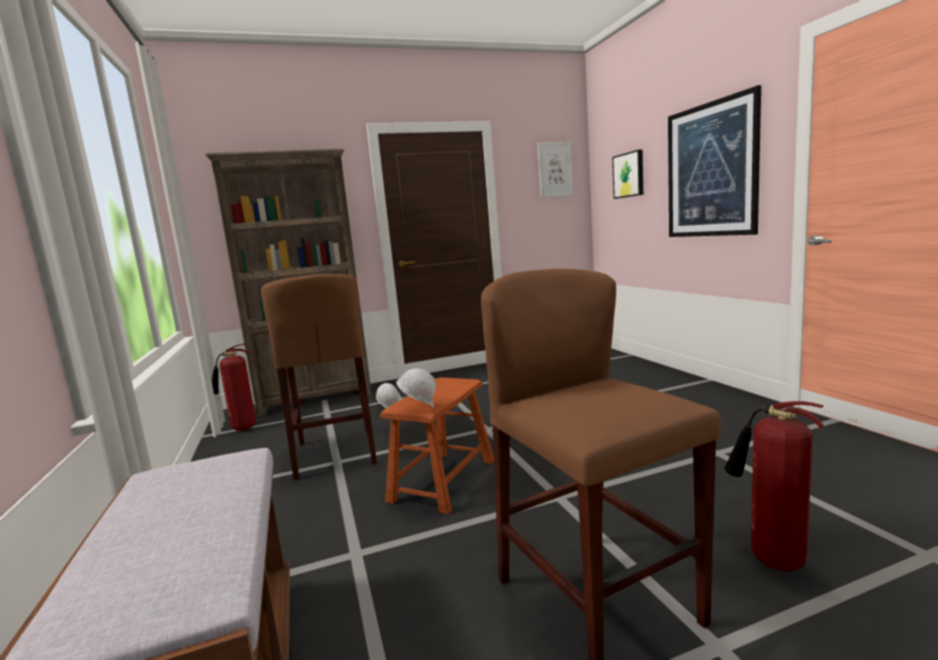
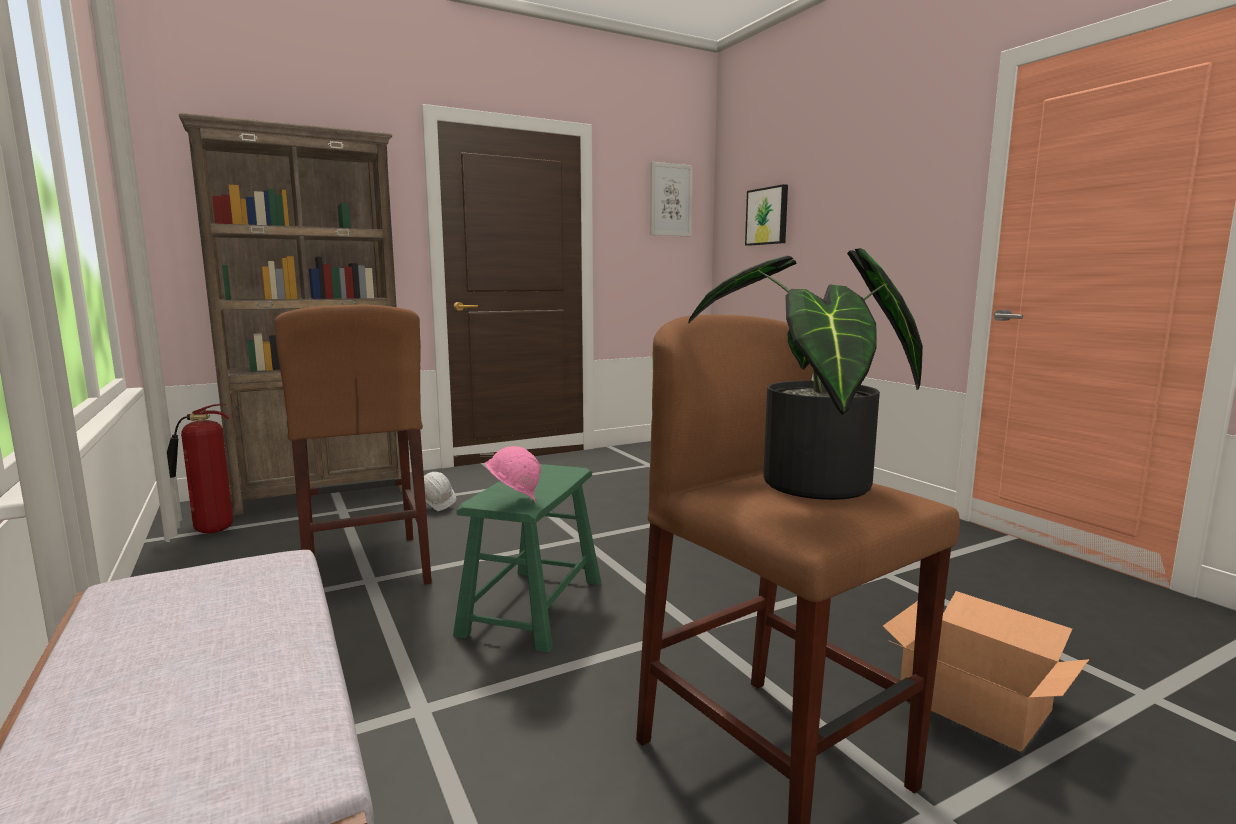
camera: 10 degrees left, 0 degrees up
brown stool [380,377,494,514] -> green stool [453,464,601,652]
white hard hat [396,368,436,408] -> pink hard hat [485,446,541,503]
picture [668,85,761,237] -> none
fire extinguisher [724,401,824,571] -> cardboard box [883,591,1089,752]
none -> potted plant [688,248,923,500]

